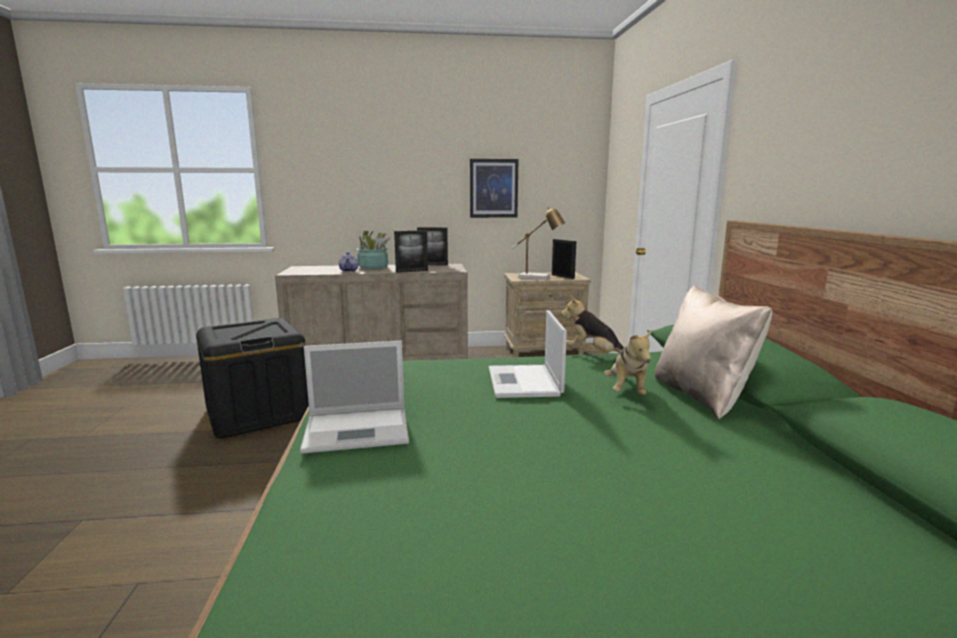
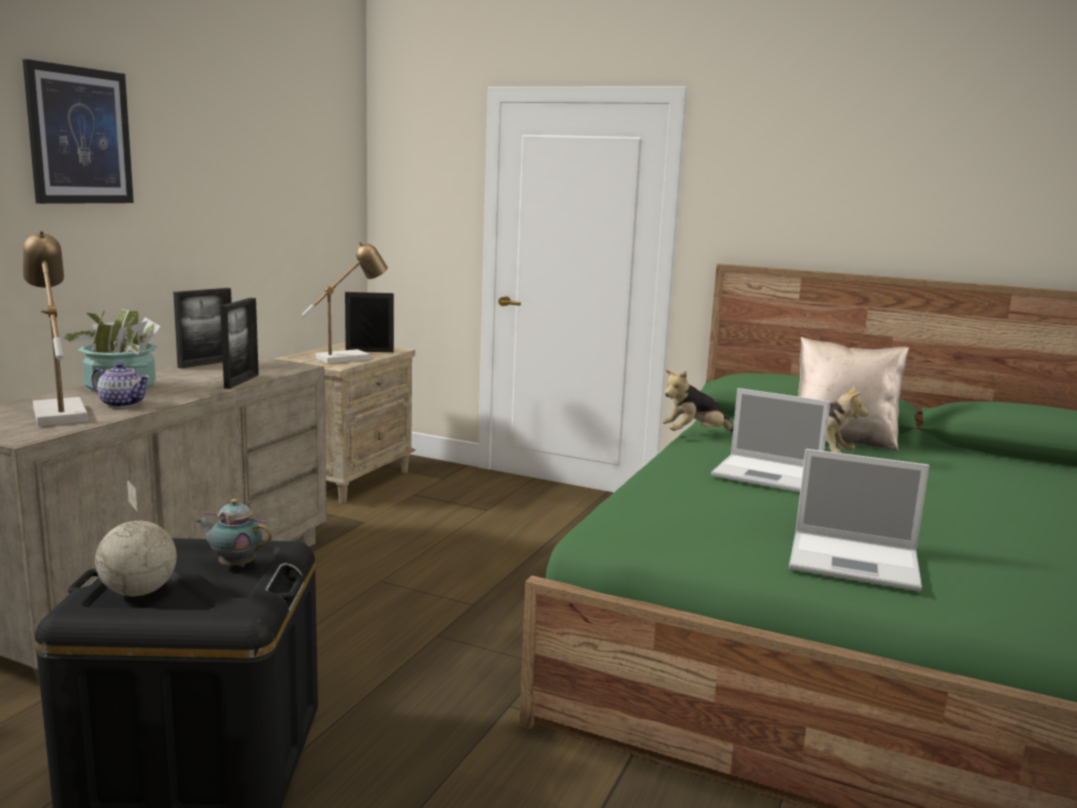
camera: 60 degrees left, 0 degrees up
laptop [300,341,409,454] -> laptop turned 90 degrees clockwise [789,449,930,591]
picture [470,159,518,218] -> picture moved to [23,59,134,204]
none -> table lamp [23,230,88,426]
none -> globe [95,480,177,596]
none -> teapot [197,499,272,567]

